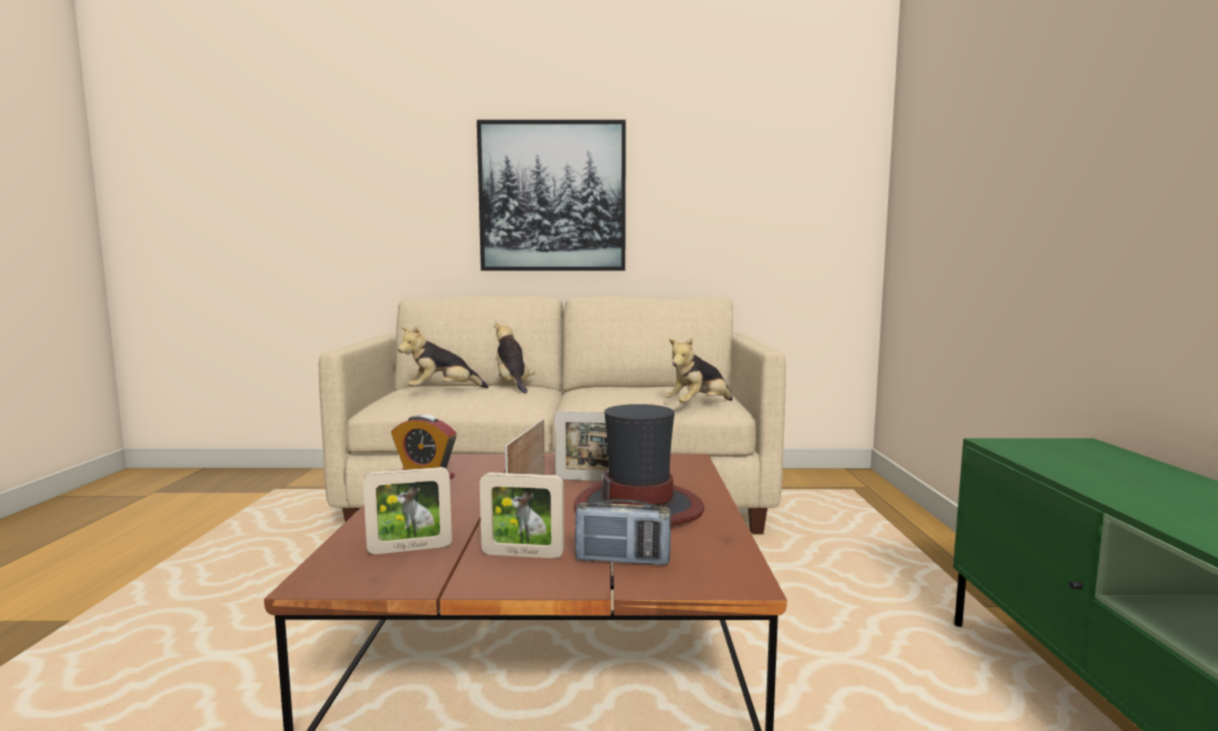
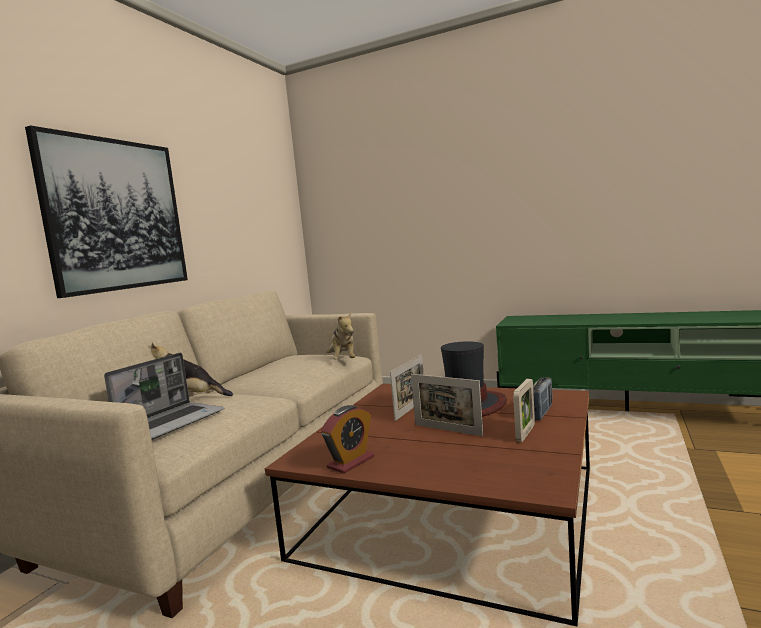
camera: 65 degrees left, 0 degrees up
picture frame [363,467,452,554] -> none
plush toy [398,326,489,388] -> laptop [104,353,224,440]

